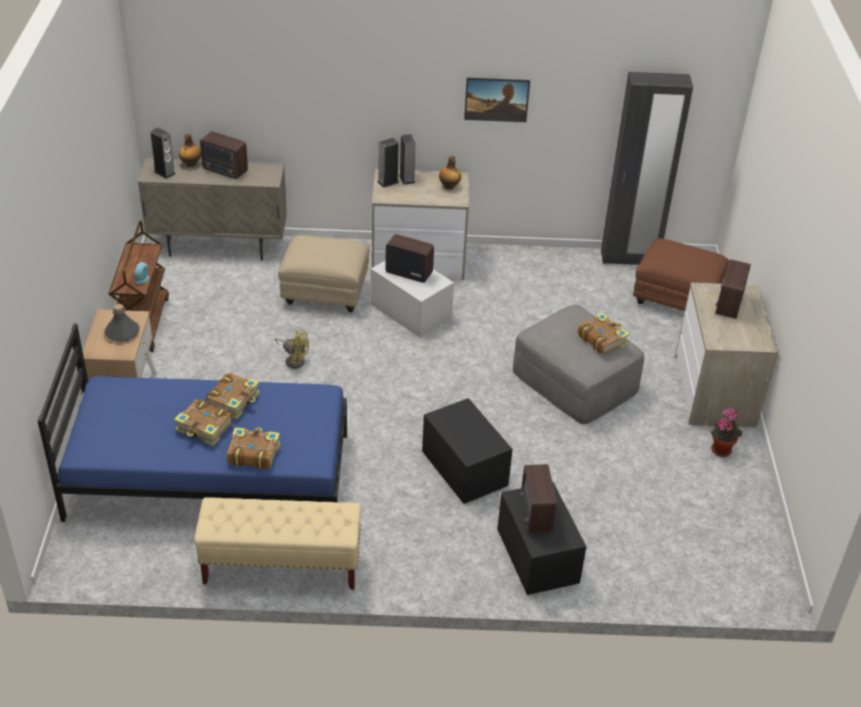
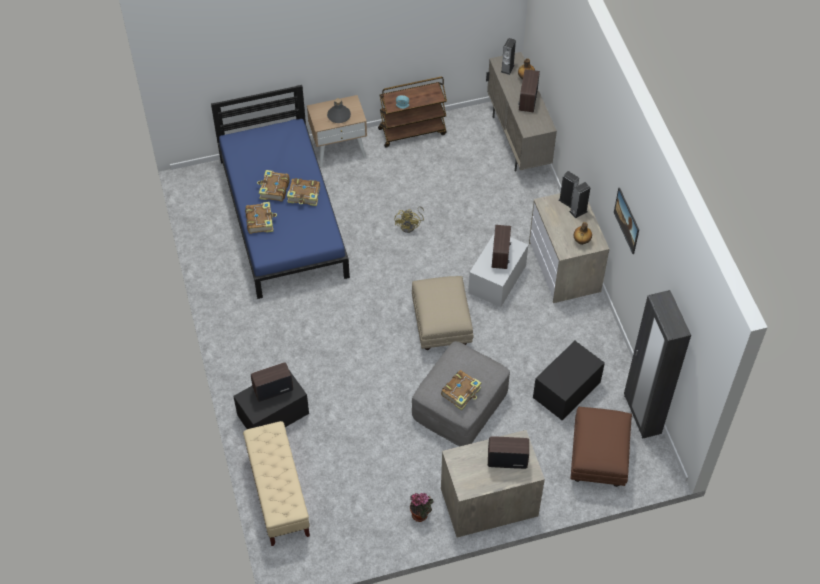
camera: 75 degrees right, 15 degrees up
beige bench [194,497,361,590] -> beige bench moved to [243,421,310,546]
beige ottoman [278,235,370,312] -> beige ottoman moved to [412,276,474,350]
black storage box [422,398,513,504] -> black storage box moved to [533,341,605,420]

